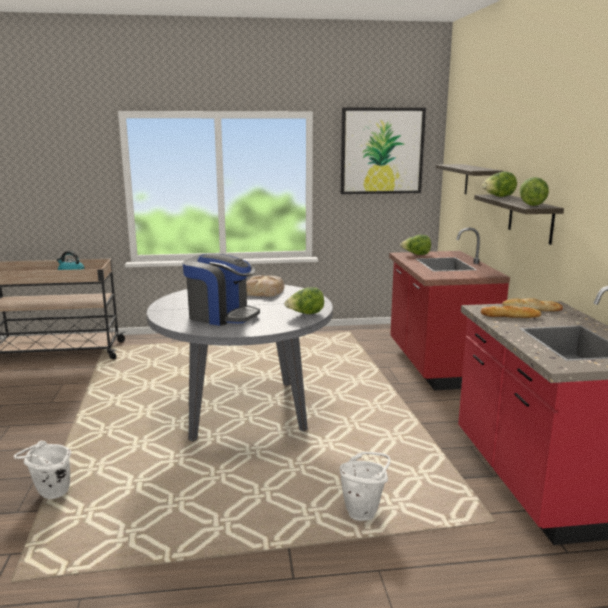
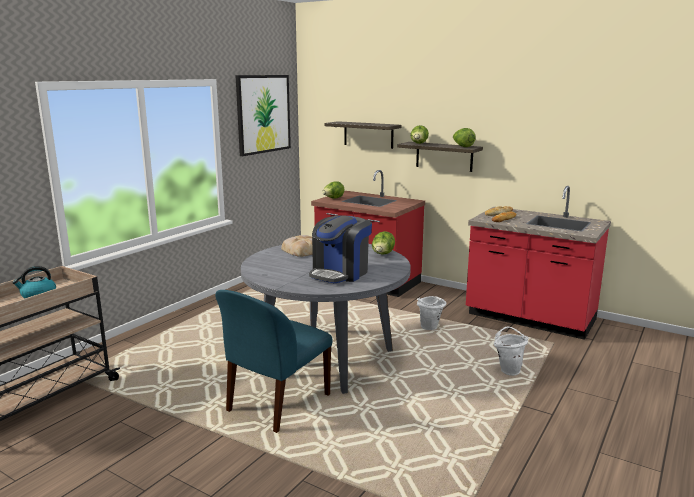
camera: 50 degrees left, 0 degrees up
white bucket [13,441,71,499] -> white bucket moved to [417,296,446,330]
coffee machine [183,253,260,326] -> coffee machine turned 150 degrees clockwise [309,215,372,283]
none -> blue chair [215,290,333,433]

